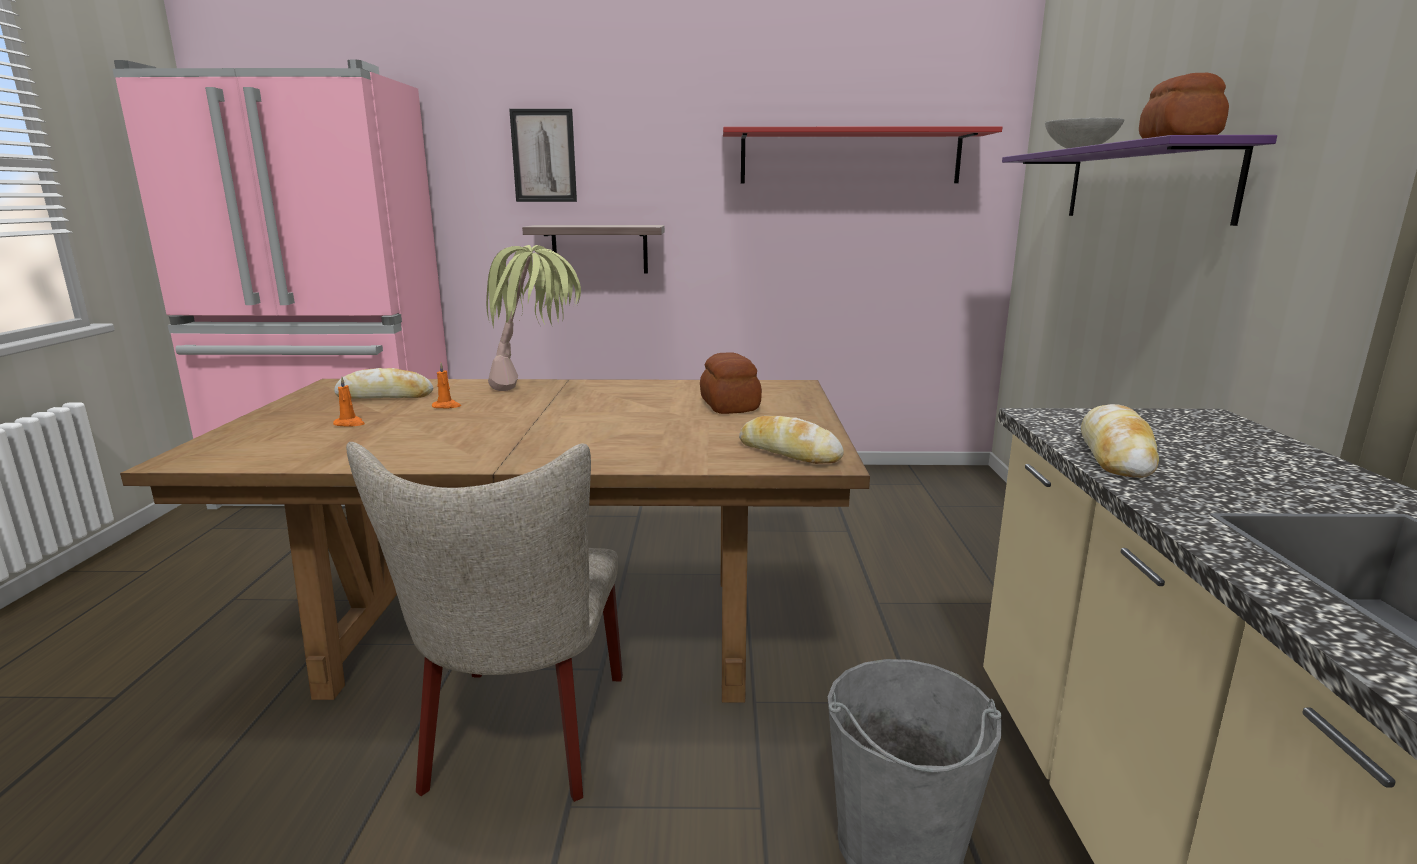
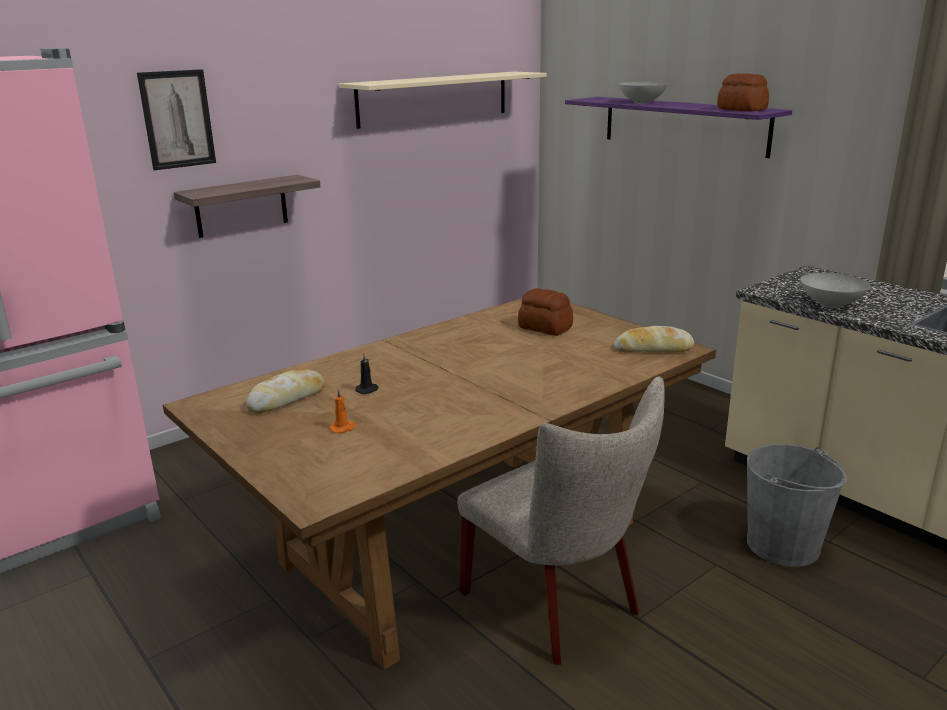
camera: 40 degrees left, 5 degrees up
orange candle [432,363,461,408] -> black candle [355,353,378,394]
potted plant [486,245,581,391] -> none
red shelf [723,126,1002,183] -> beige shelf [339,72,547,129]
bread [1081,404,1159,478] -> grey bowl [800,273,870,308]

